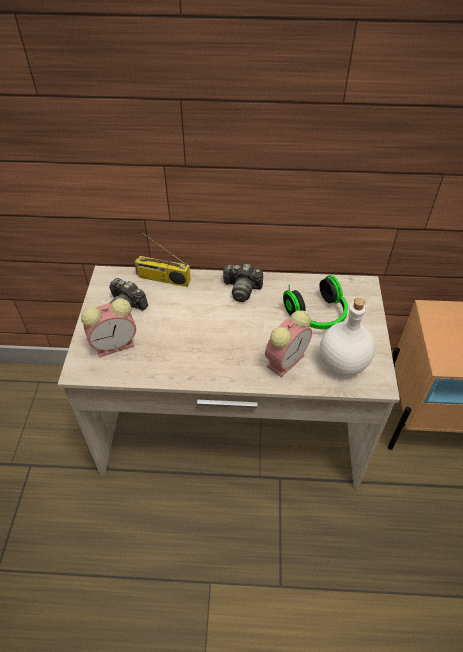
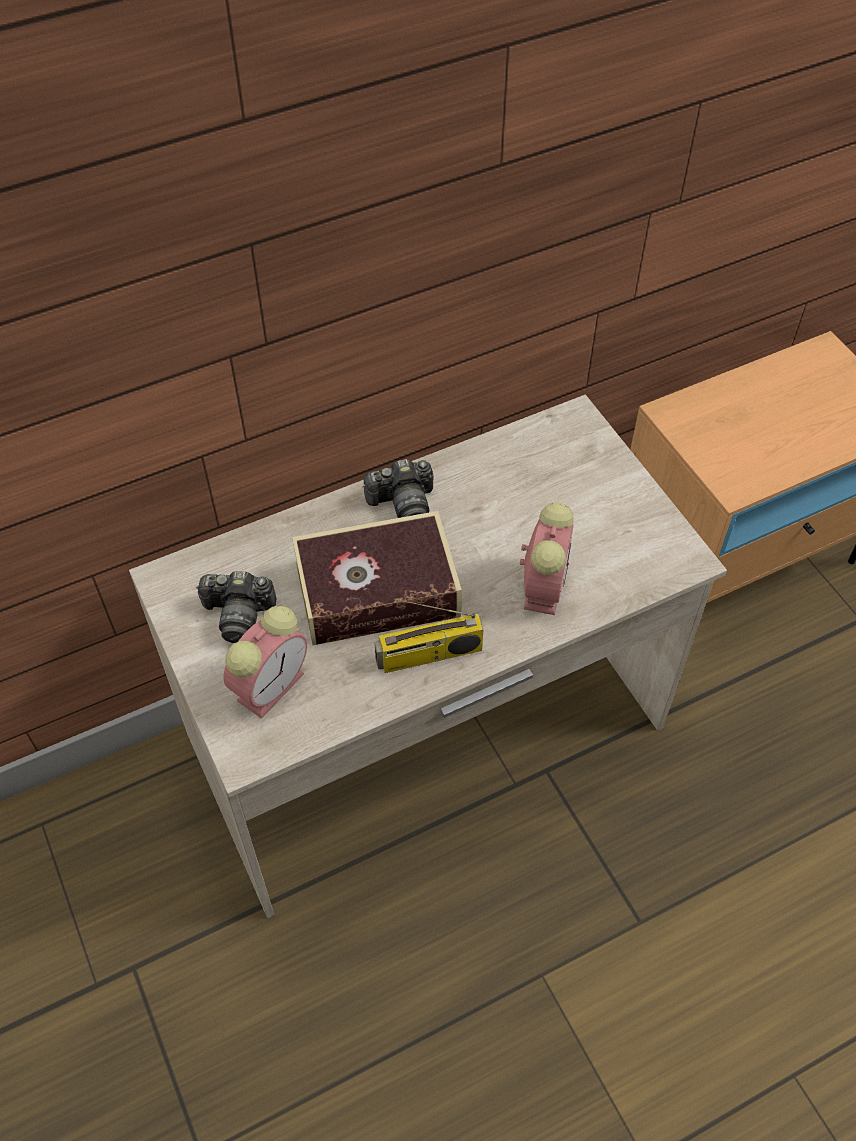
camera: 30 degrees left, 5 degrees up
radio [134,233,191,287] -> radio moved to [374,598,483,673]
headphones [283,275,348,329] -> none
white bottle [320,298,375,376] -> none
none -> book [292,511,462,645]

